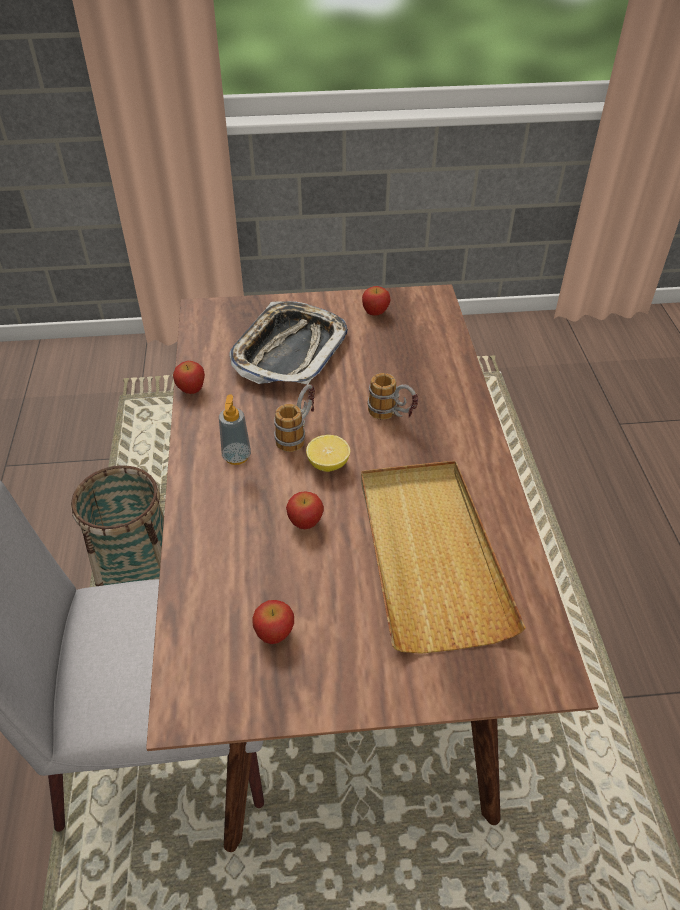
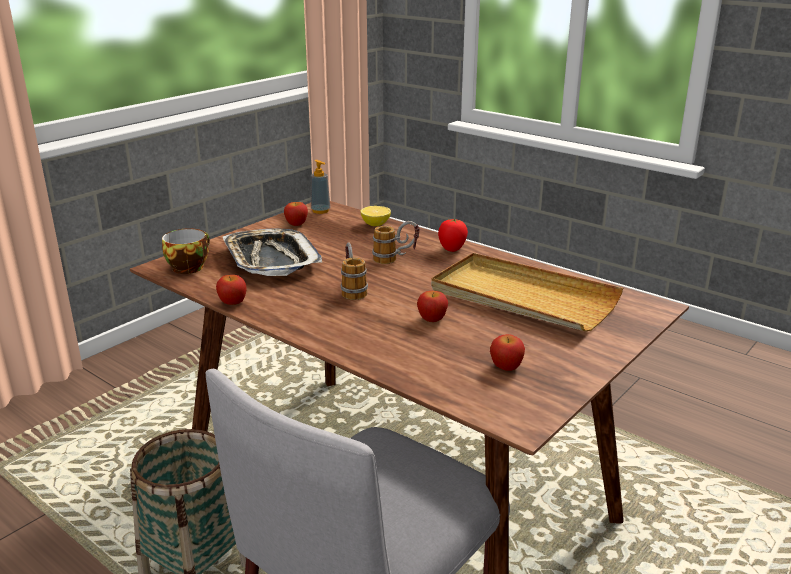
camera: 45 degrees left, 20 degrees down
soap dispenser [219,394,251,465] -> soap dispenser moved to [311,160,330,214]
lemon [306,435,350,472] -> lemon moved to [360,206,391,226]
none -> cup [162,228,210,274]
none -> tomato [438,219,468,252]

